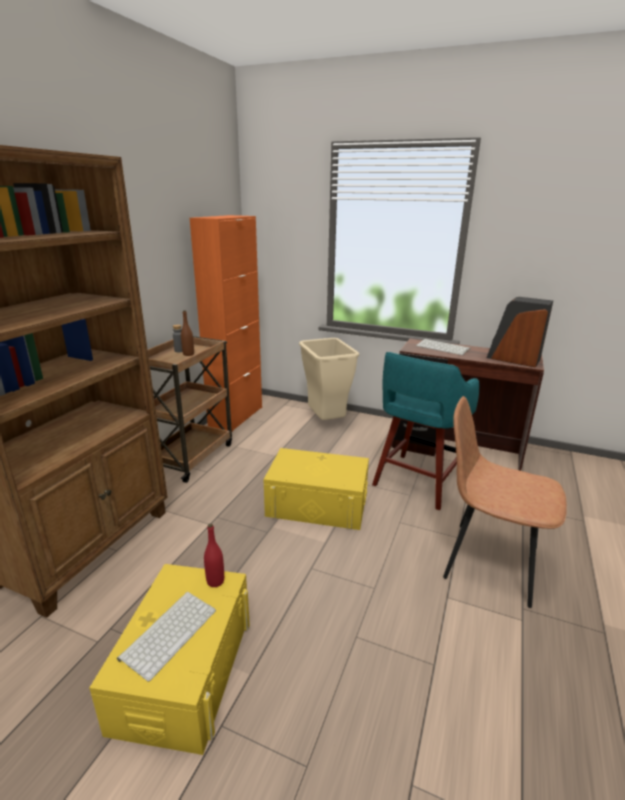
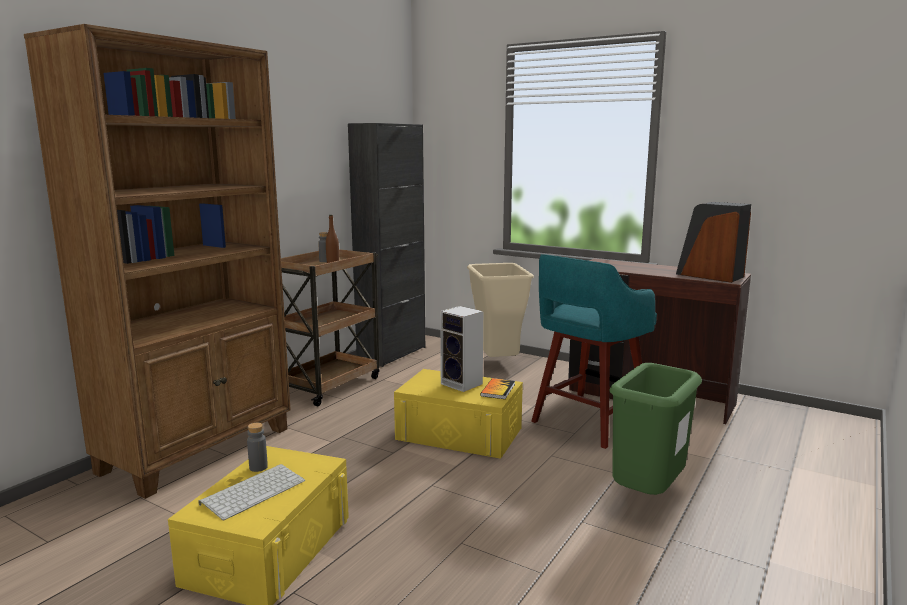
camera: 10 degrees right, 10 degrees down
orange cabinet [190,215,262,432] -> black cabinet [348,123,425,367]
red bottle [204,524,224,587] -> none
keyboard [416,339,470,355] -> none
brown chair [443,396,567,608] -> green trash can [609,363,702,495]
none -> grey bottle [247,423,268,472]
none -> speaker [440,306,483,392]
none -> book [480,378,515,399]

